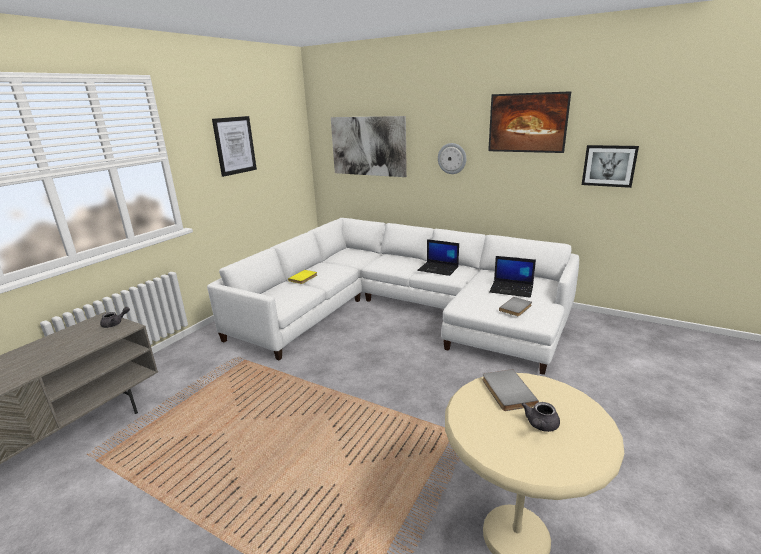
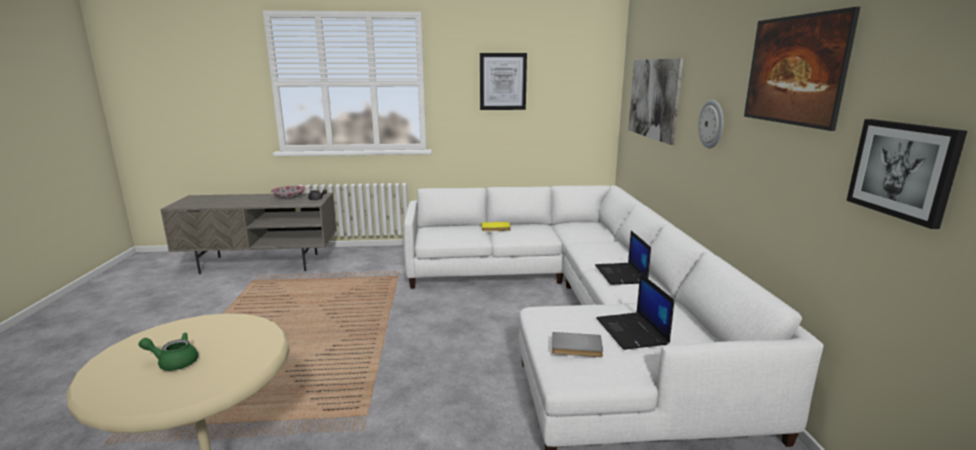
camera: 55 degrees right, 5 degrees down
grey book [483,369,539,411] -> none
grey teapot [521,402,560,432] -> green teapot [138,333,198,371]
none -> bowl [271,186,306,199]

